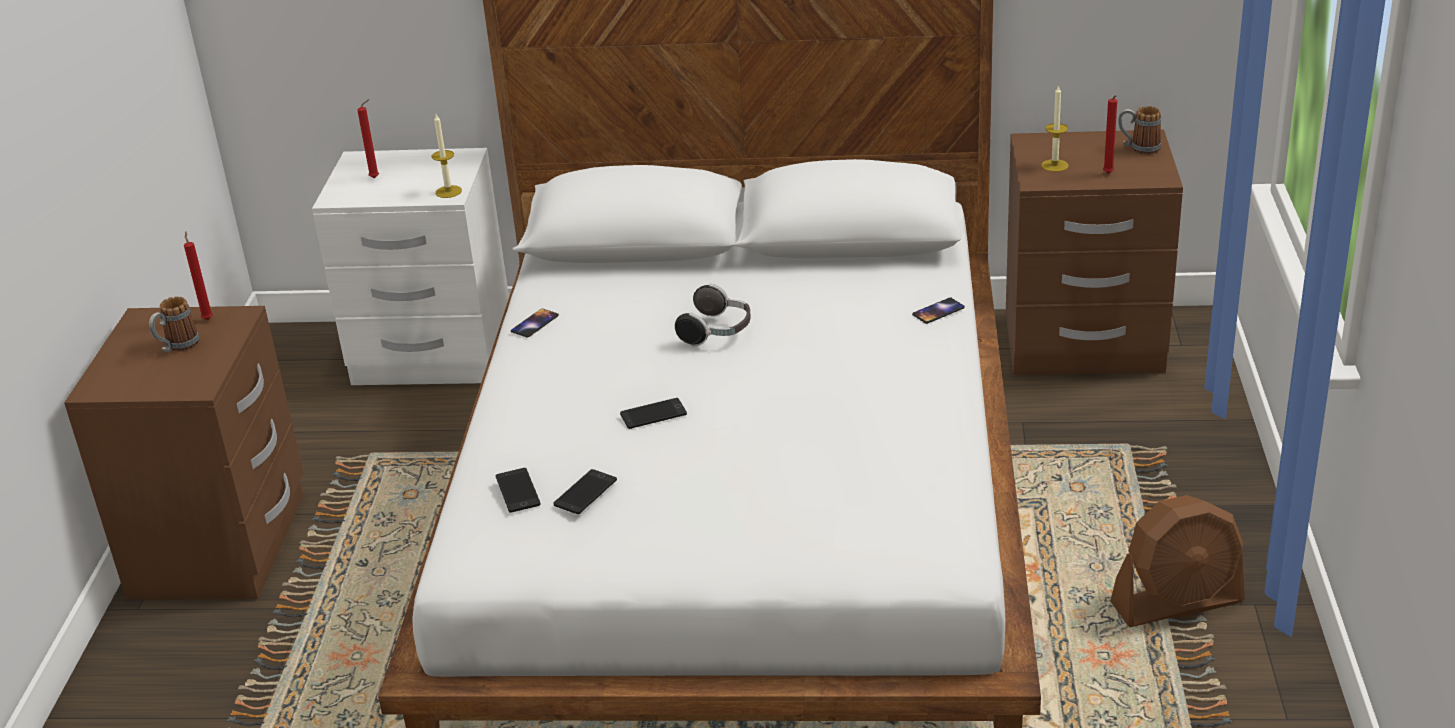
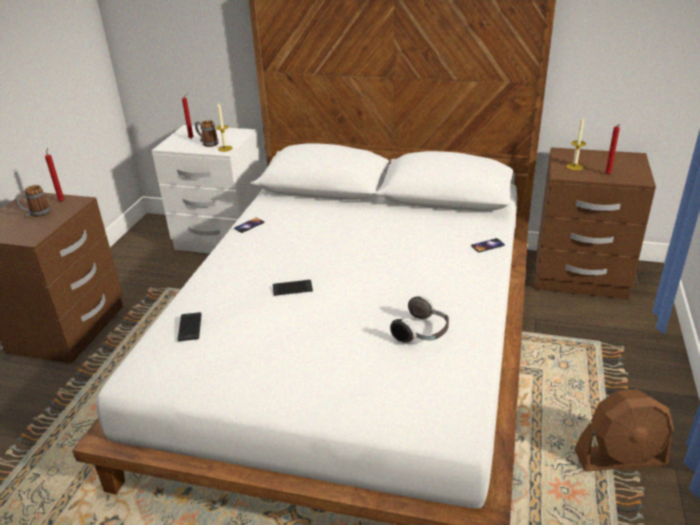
camera: 10 degrees right, 0 degrees up
phone [553,469,617,514] -> none
headphones [675,284,751,346] -> headphones moved to [390,296,449,344]
mug [1118,106,1161,155] -> mug moved to [195,120,219,147]

